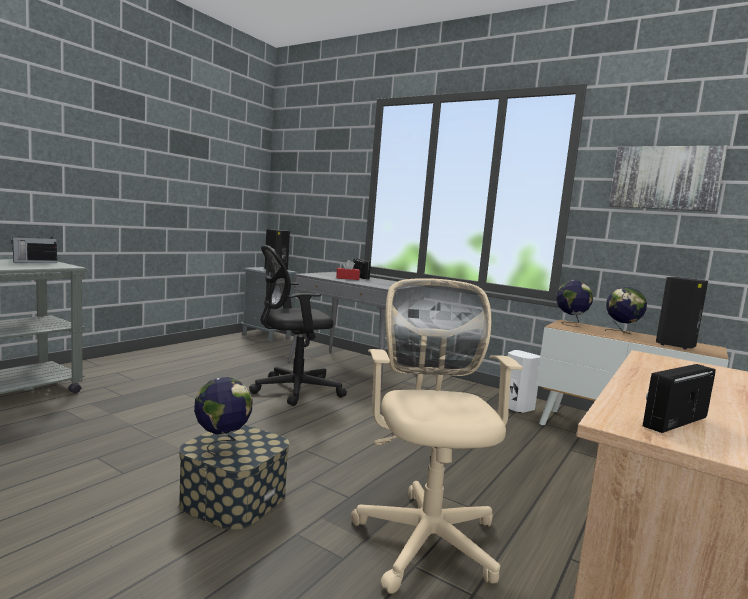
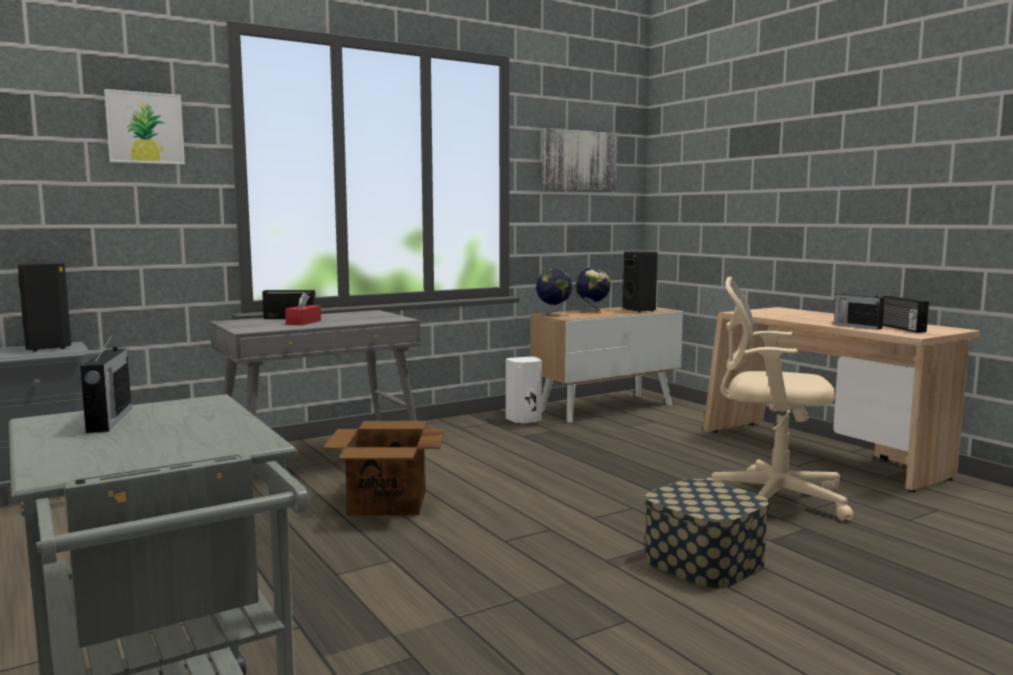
camera: 65 degrees left, 0 degrees up
globe [194,377,253,457] -> none
black office chair [249,245,347,406] -> cardboard box [323,421,445,515]
none -> picture [104,89,185,165]
none -> radio [834,288,885,330]

